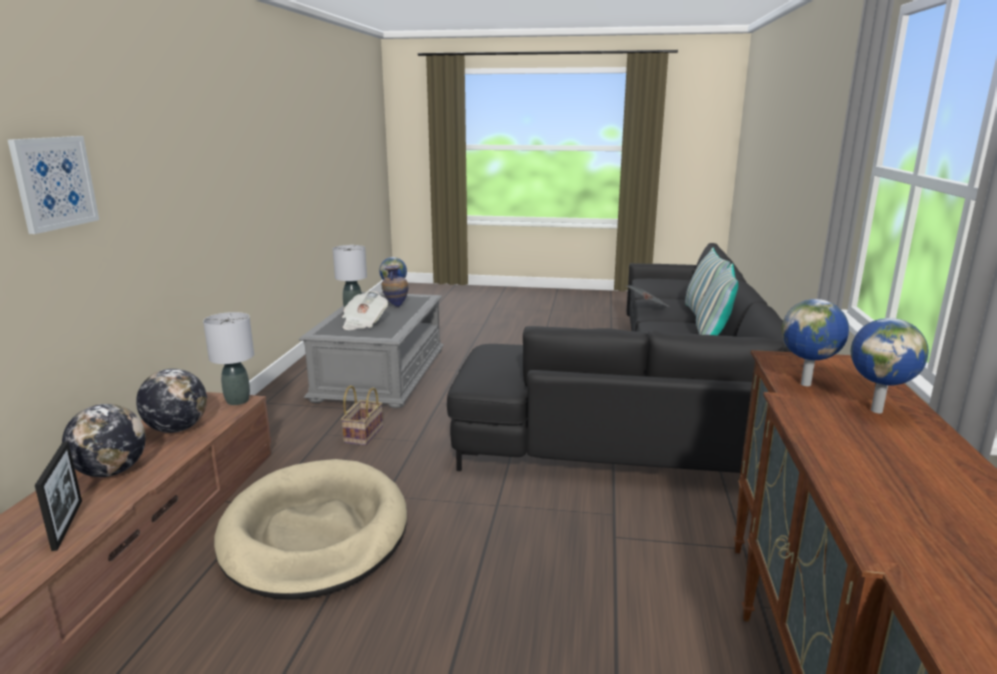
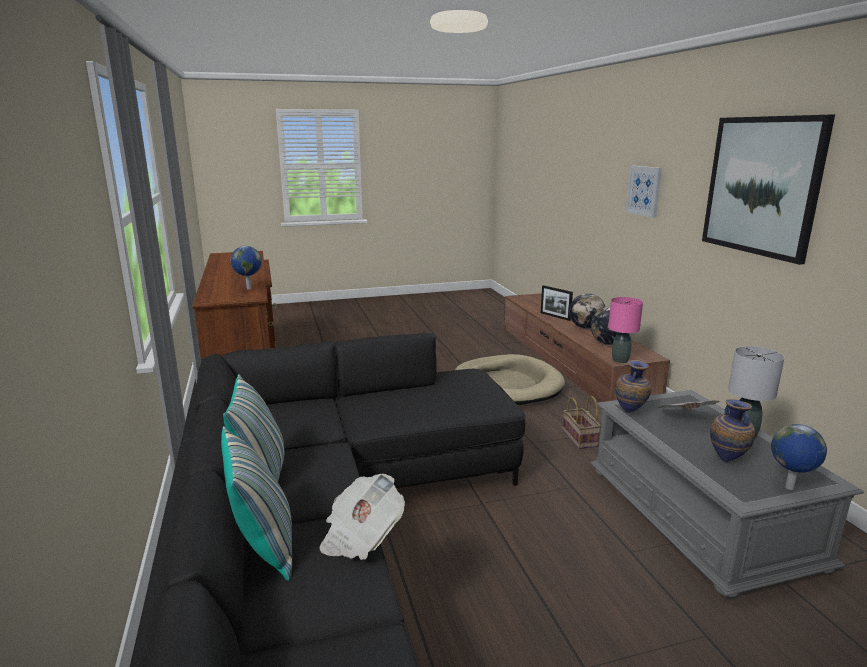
camera: 155 degrees right, 0 degrees up
grey table lamp [203,312,254,405] -> pink table lamp [608,297,643,363]
globe [851,318,929,413] -> none
none -> vase [615,360,651,413]
none -> picture [702,115,835,265]

